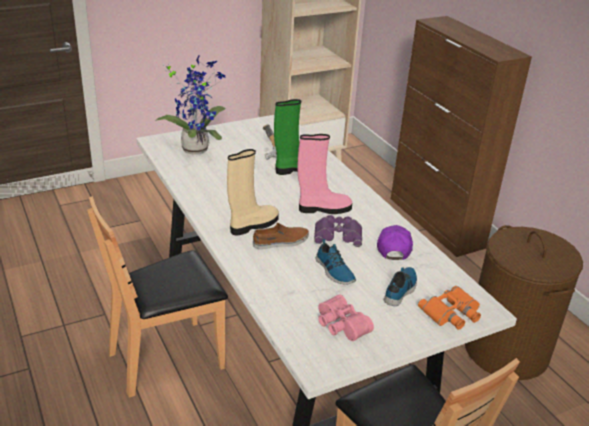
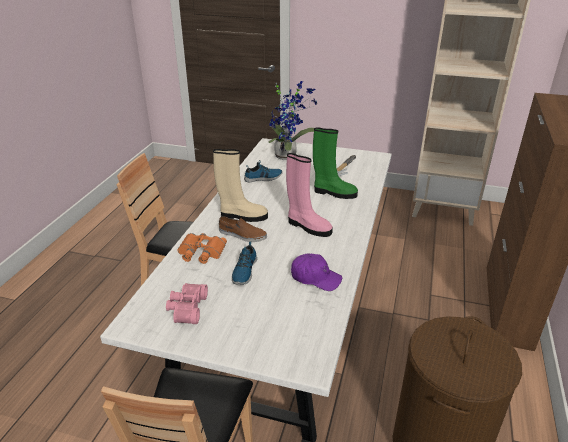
camera: 45 degrees right, 0 degrees up
purple binoculars [314,215,362,247] -> none
purple cap [377,225,413,260] -> purple cap turned 60 degrees clockwise [291,254,342,291]
shoe [384,267,417,306] -> shoe moved to [244,160,282,182]
orange binoculars [418,286,481,330] -> orange binoculars moved to [177,233,227,264]

